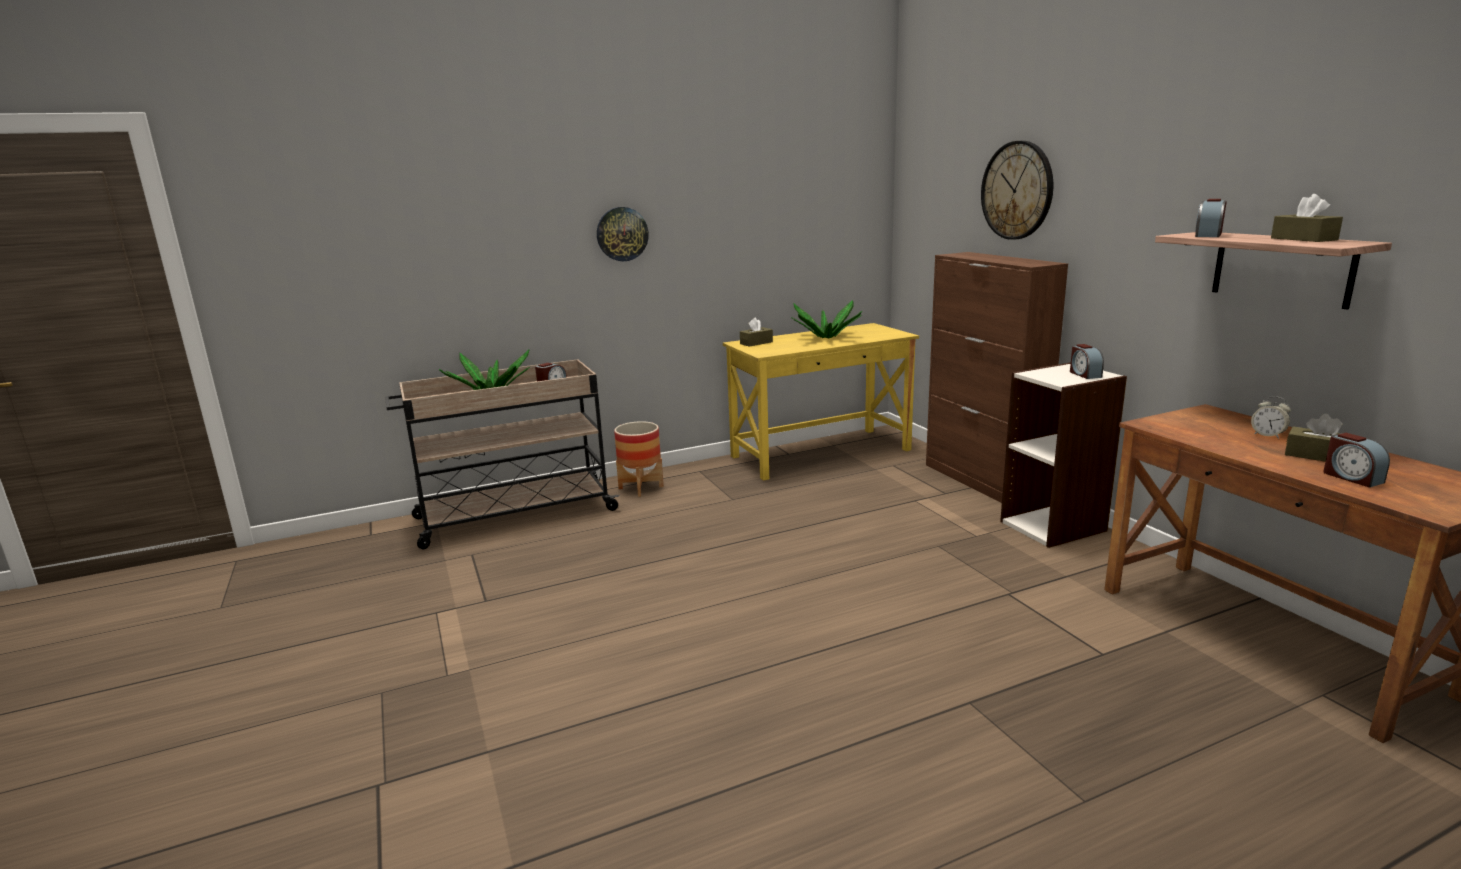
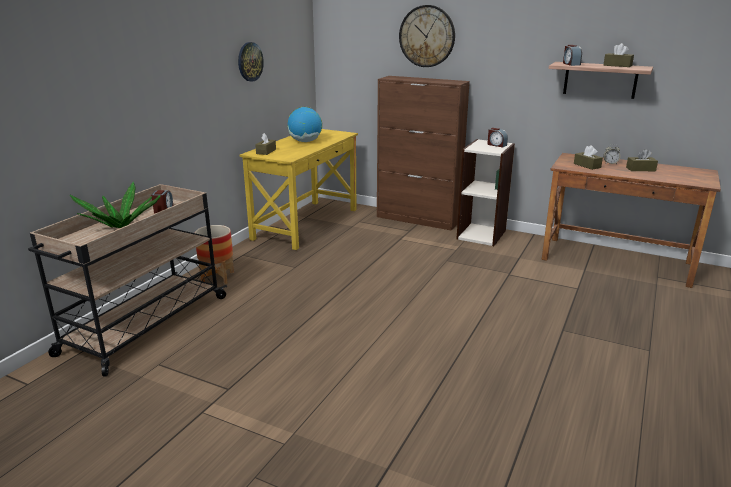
camera: 40 degrees left, 5 degrees up
wall clock [597,207,649,261] -> wall clock moved to [238,42,264,82]
potted plant [791,300,862,338] -> globe [288,107,322,142]
alarm clock [1323,433,1390,488] -> none
none -> brown tissue box [574,145,603,170]

